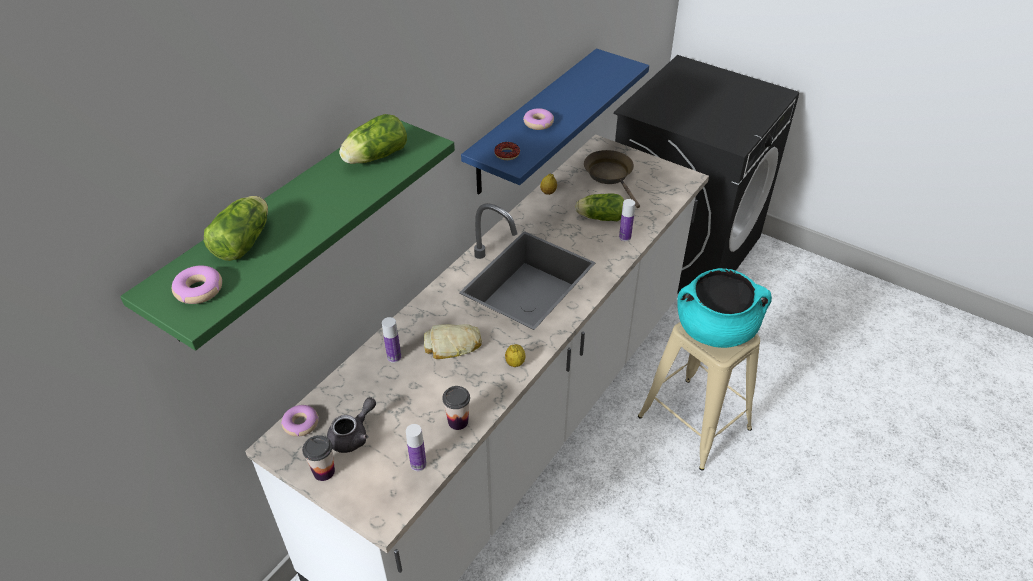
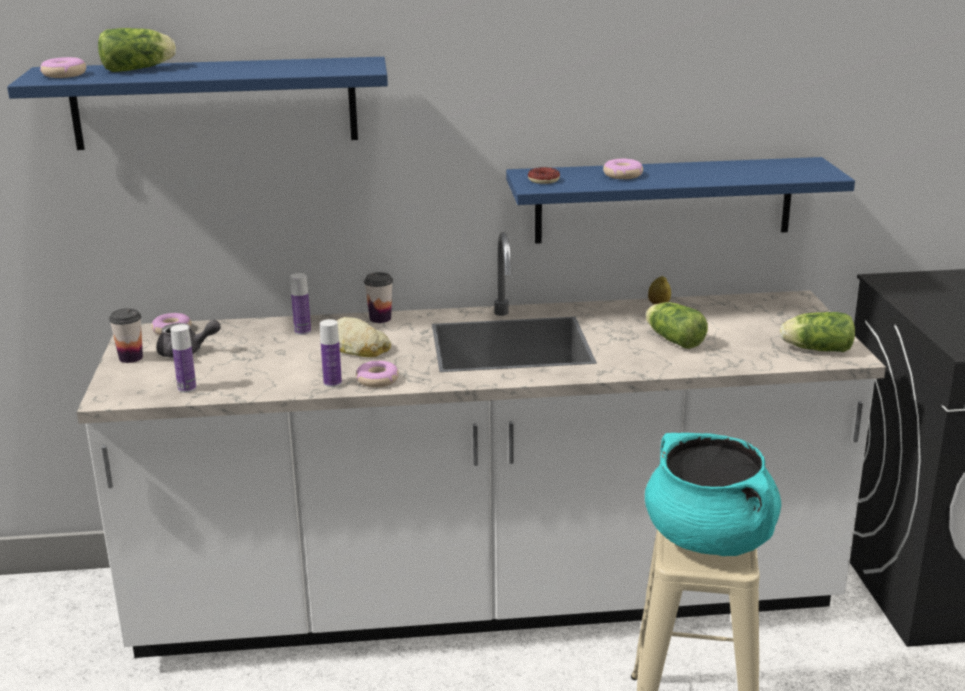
camera: 50 degrees right, 20 degrees down
green shelf [120,120,455,351] -> blue shelf [7,57,388,150]
lettuce [339,114,407,164] -> lettuce moved to [780,312,855,352]
cup [442,386,470,430] -> cup moved to [364,272,393,323]
lemon [505,344,526,367] -> donut [356,361,399,388]
brown frying pan [584,150,640,208] -> none
bottle [619,199,635,241] -> bottle moved to [320,319,342,387]

